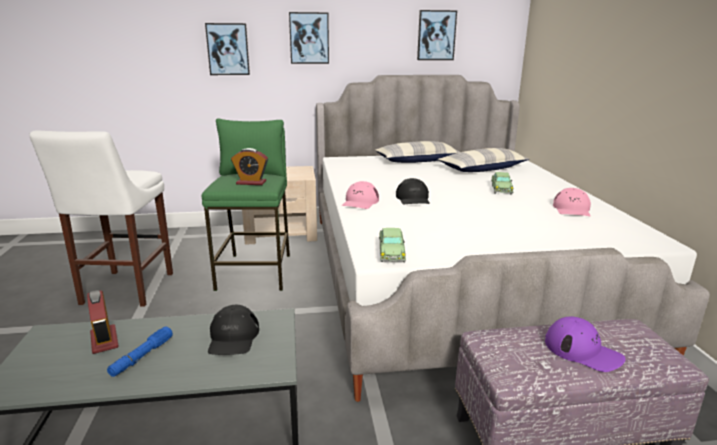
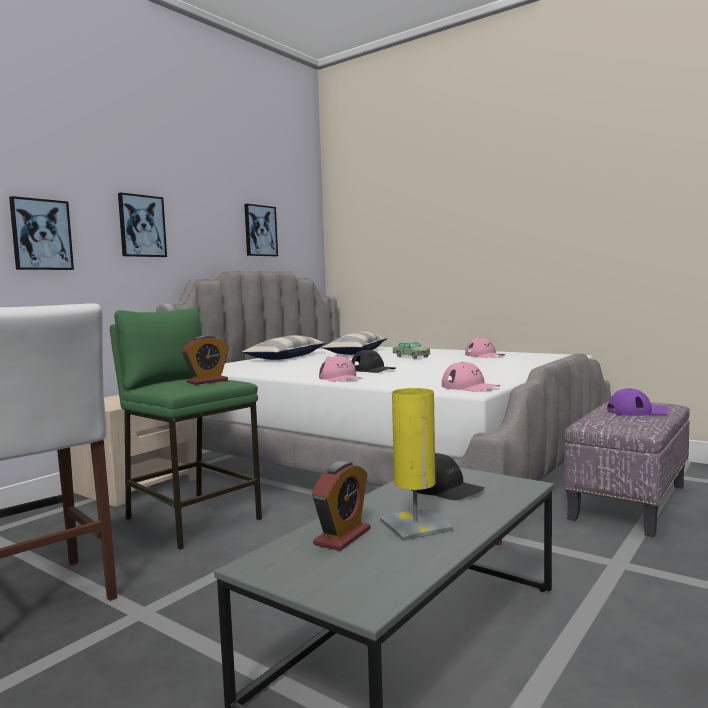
camera: 45 degrees left, 15 degrees down
alarm clock [87,290,119,354] -> alarm clock turned 75 degrees counterclockwise [312,461,371,551]
blue flashlight [107,326,173,377] -> yellow table lamp [380,388,453,541]
toy car [379,228,406,262] -> pink cap [442,362,501,392]

